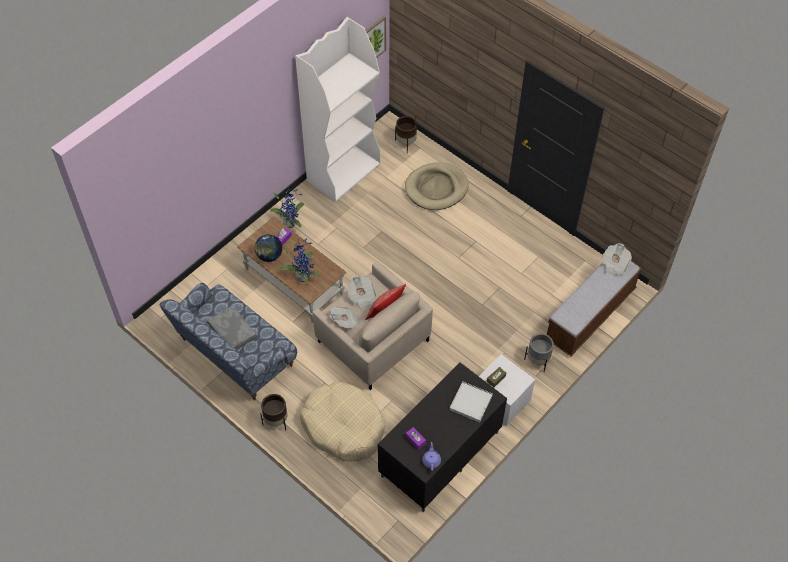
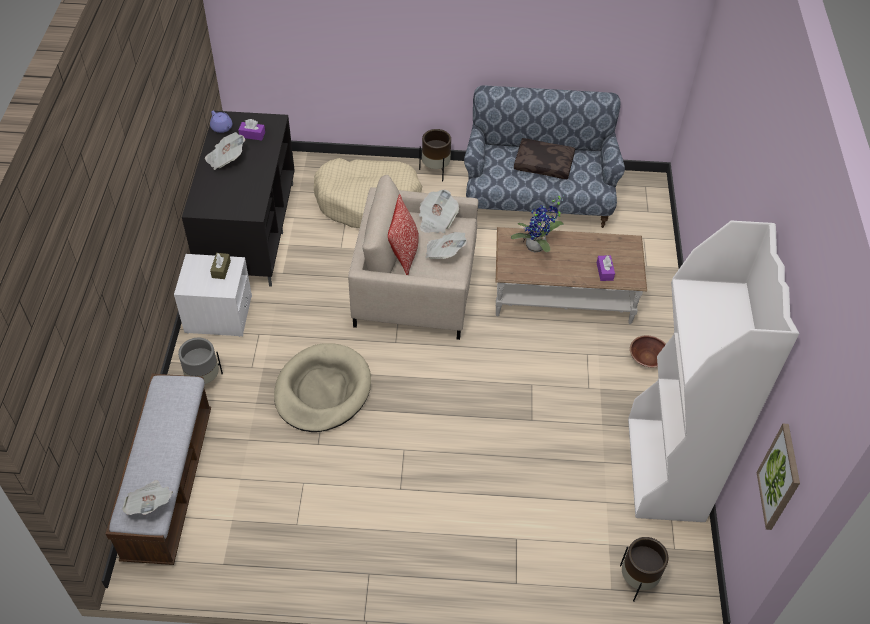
camera: 140 degrees right, 5 degrees down
grey pillow [207,305,257,350] -> brown pillow [514,138,575,179]
globe [255,234,282,262] -> none
potted plant [270,188,304,228] -> brown bowl [630,336,666,367]
beige dog bed [405,162,469,210] -> beige dog bed moved to [274,343,371,432]
white tray [449,381,493,423] -> none
none -> newspaper [205,132,245,170]

